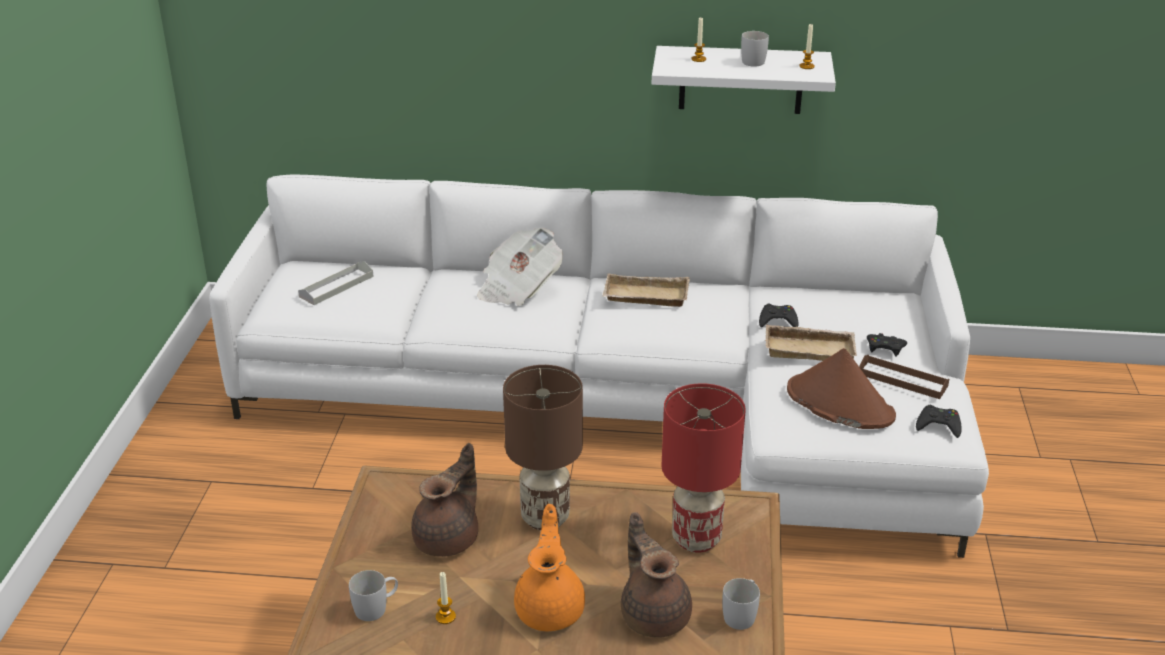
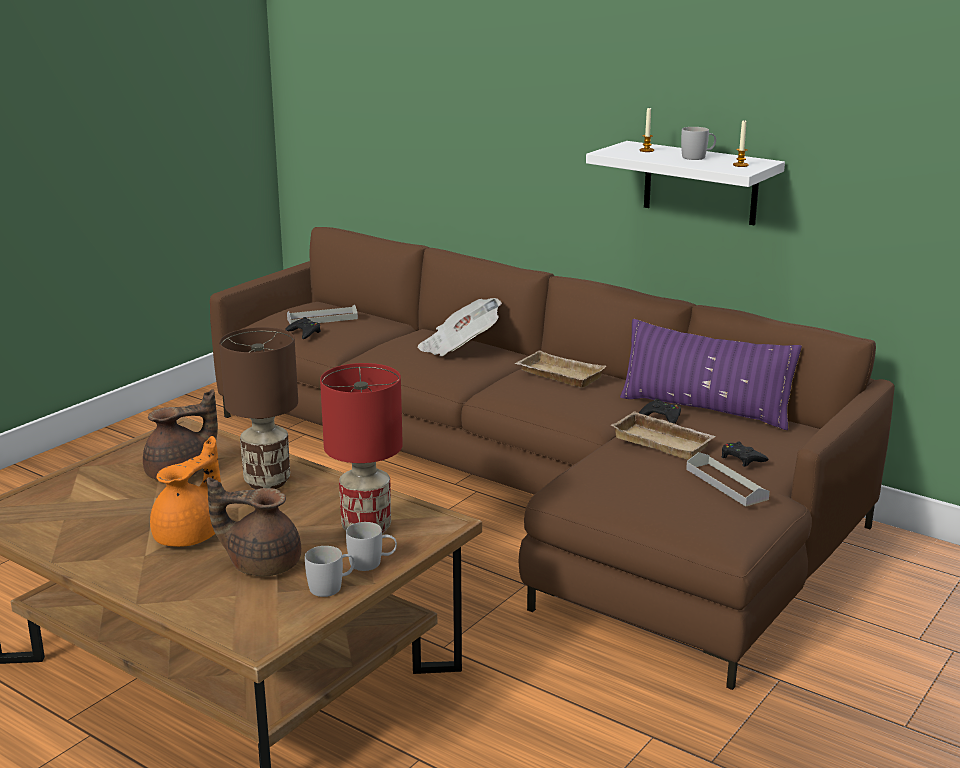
camera: 30 degrees right, 10 degrees down
white sofa [209,175,989,558] -> brown sofa [210,227,895,690]
white mug [349,570,398,621] -> white mug moved to [346,522,397,571]
candle [436,572,456,624] -> none
brown teapot [621,512,692,637] -> brown teapot turned 90 degrees counterclockwise [207,477,301,576]
brown hat [787,348,896,429] -> none
brown tray [859,355,949,399] -> grey tray [686,452,770,506]
black game controller [916,405,961,438] -> black game controller moved to [285,317,321,339]
none -> purple pillow [620,319,802,430]

